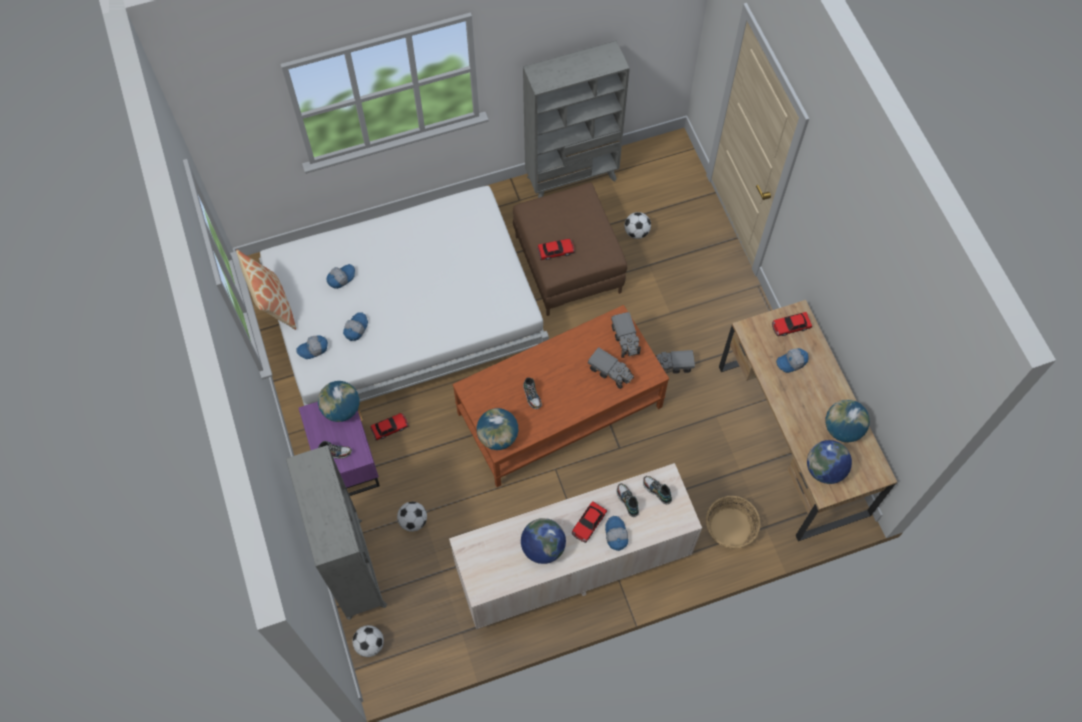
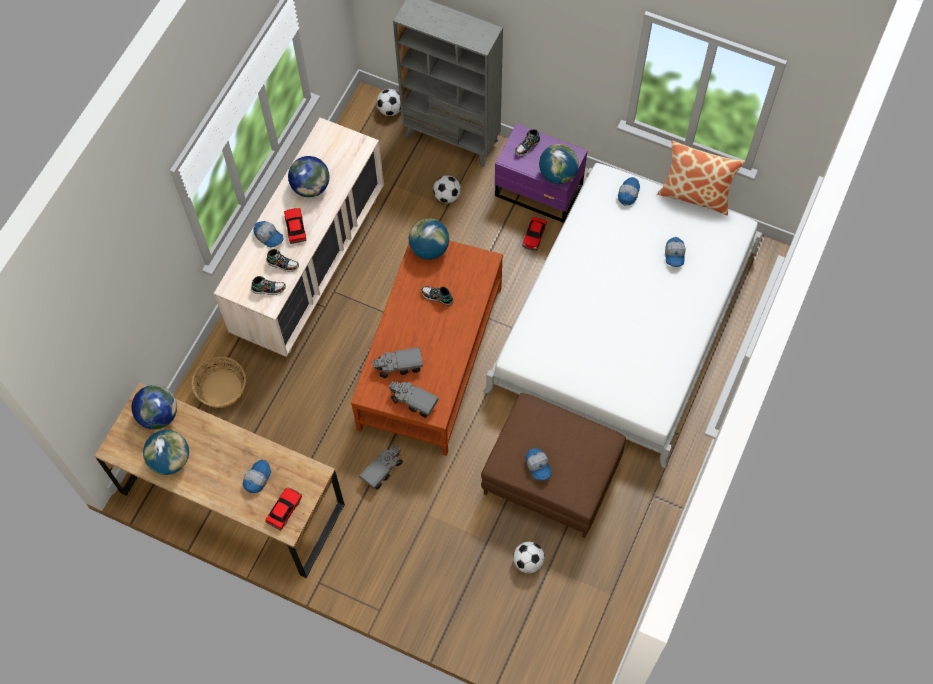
camera: 135 degrees right, 0 degrees up
cap [343,312,368,341] -> cap moved to [526,448,552,481]
grey bookcase [523,41,630,198] -> none
toy car [537,238,575,260] -> none

